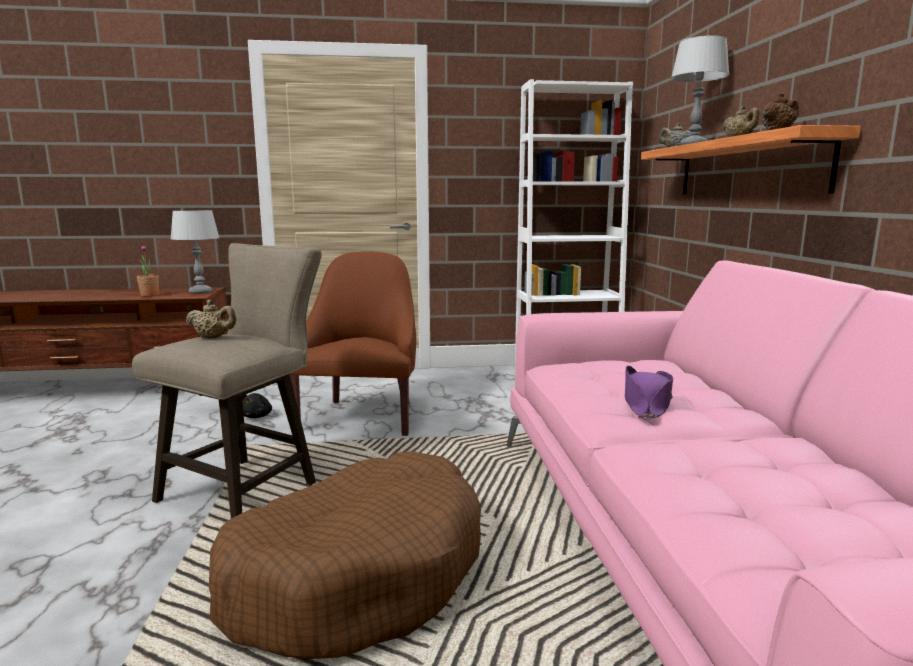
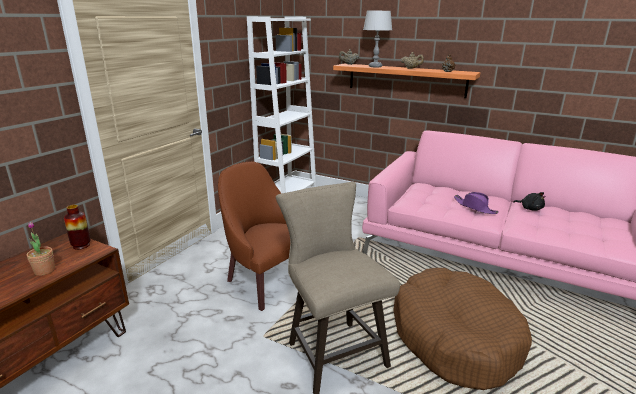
camera: 55 degrees left, 10 degrees up
grey table lamp [171,210,220,294] -> vase [64,205,91,250]
beige teapot [186,300,236,339] -> none
black plush toy [242,393,272,418] -> black plush toy moved to [513,192,546,211]

